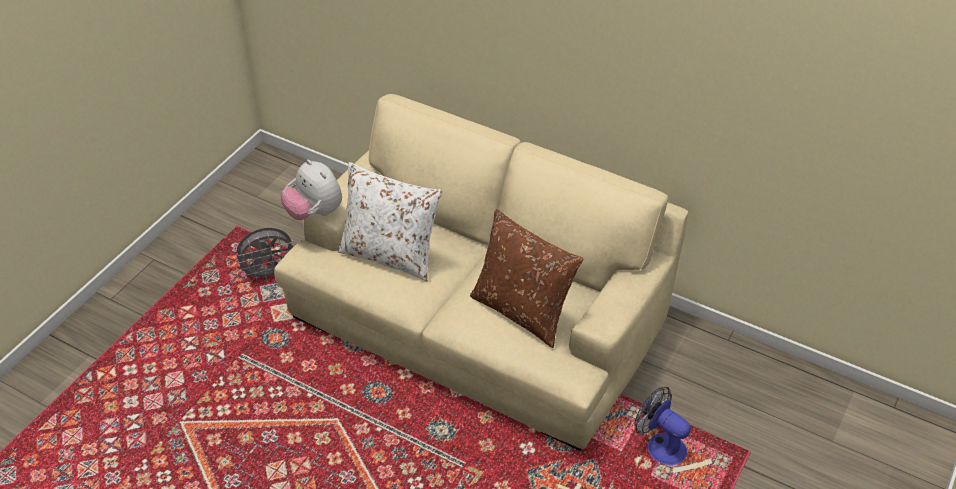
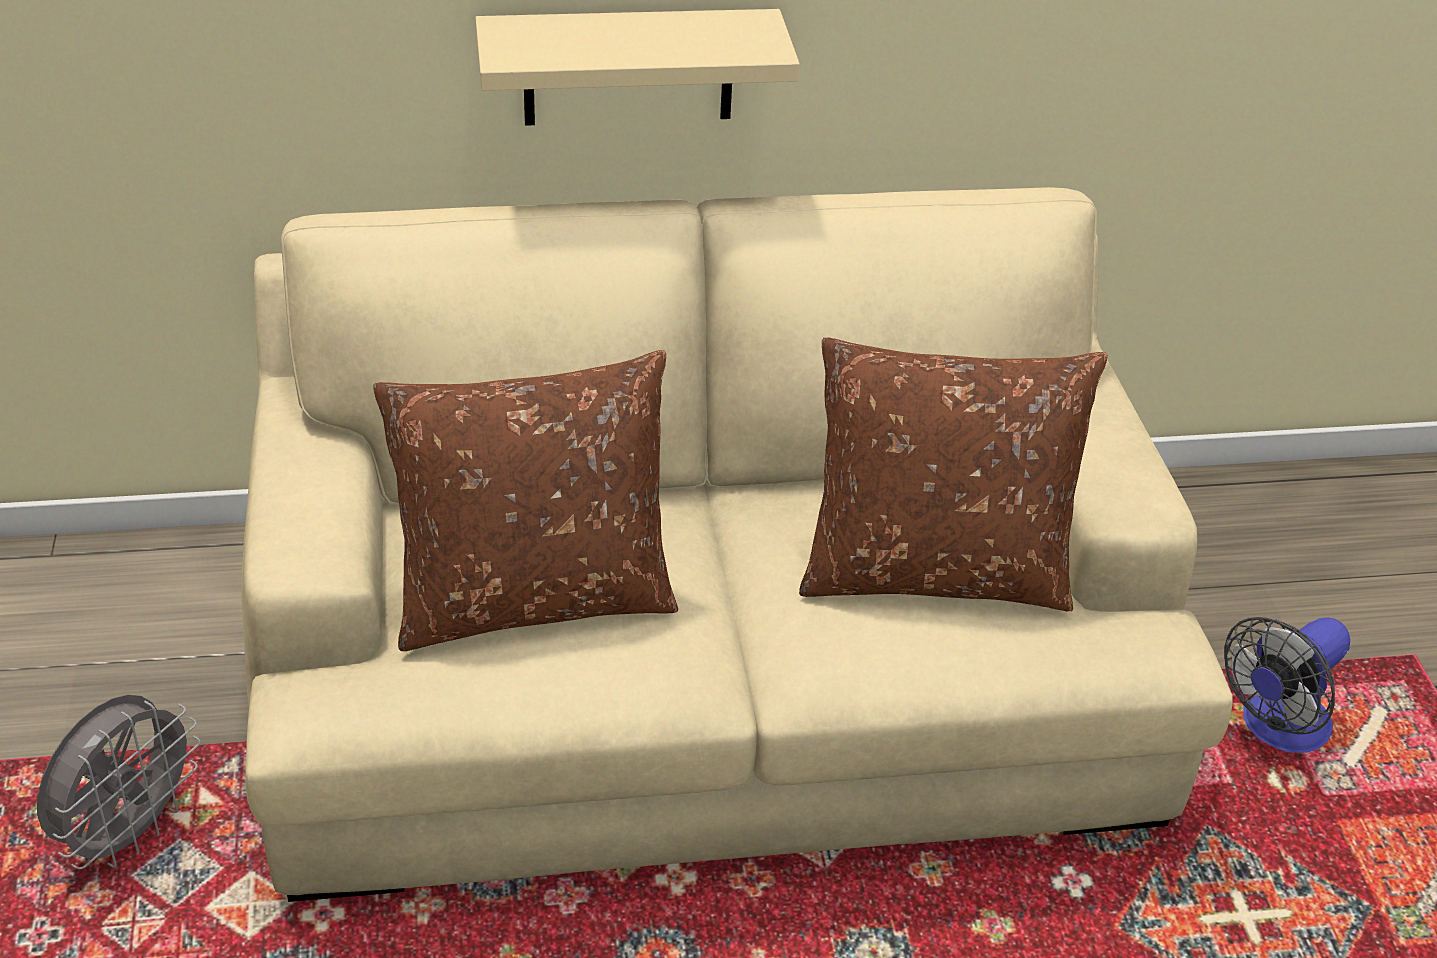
camera: 40 degrees left, 5 degrees down
plush toy [280,159,342,220] -> none
white pillow [337,162,442,282] -> brown pillow [373,350,678,651]
fan [635,387,691,465] -> fan turned 45 degrees counterclockwise [1224,617,1350,753]
none -> beige shelf [475,9,800,126]

